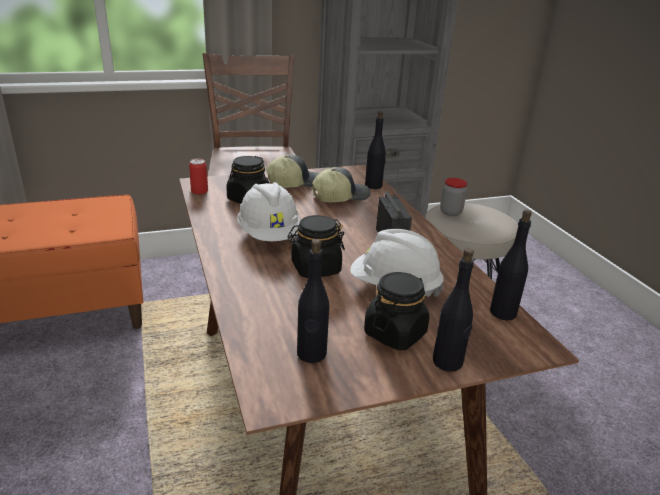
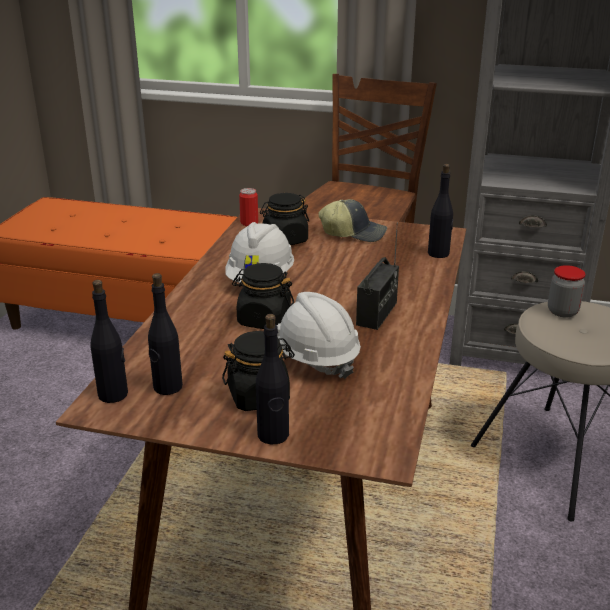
camera: 35 degrees right, 0 degrees up
cap [312,167,370,203] -> none
black bottle [490,210,532,320] -> black bottle moved to [90,280,128,403]

